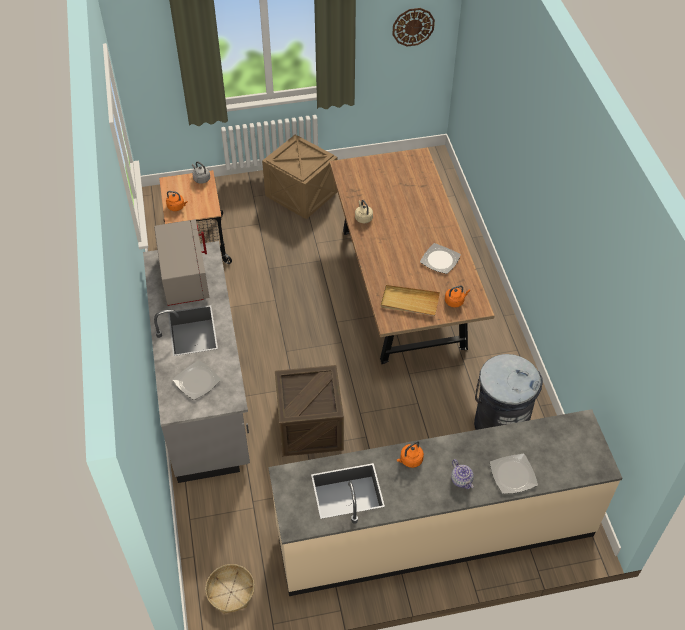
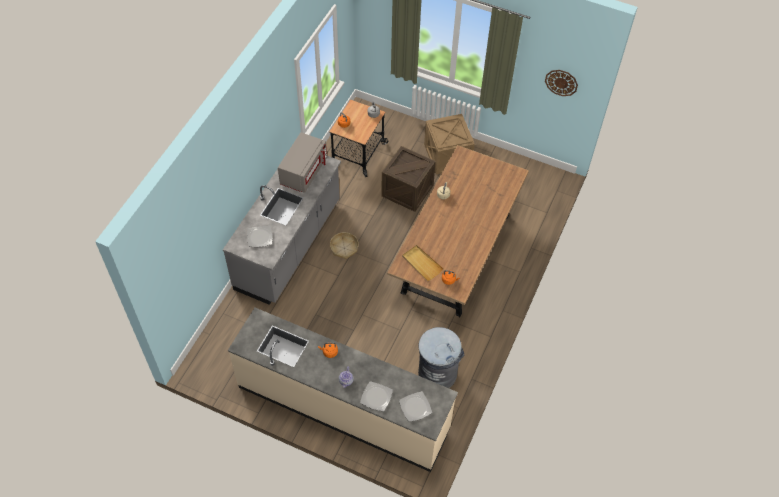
camera: 35 degrees right, 5 degrees up
basket [205,564,255,614] -> basket moved to [330,232,359,259]
crate [275,365,344,457] -> crate moved to [381,146,436,212]
plate [420,243,461,274] -> plate moved to [399,391,432,422]

